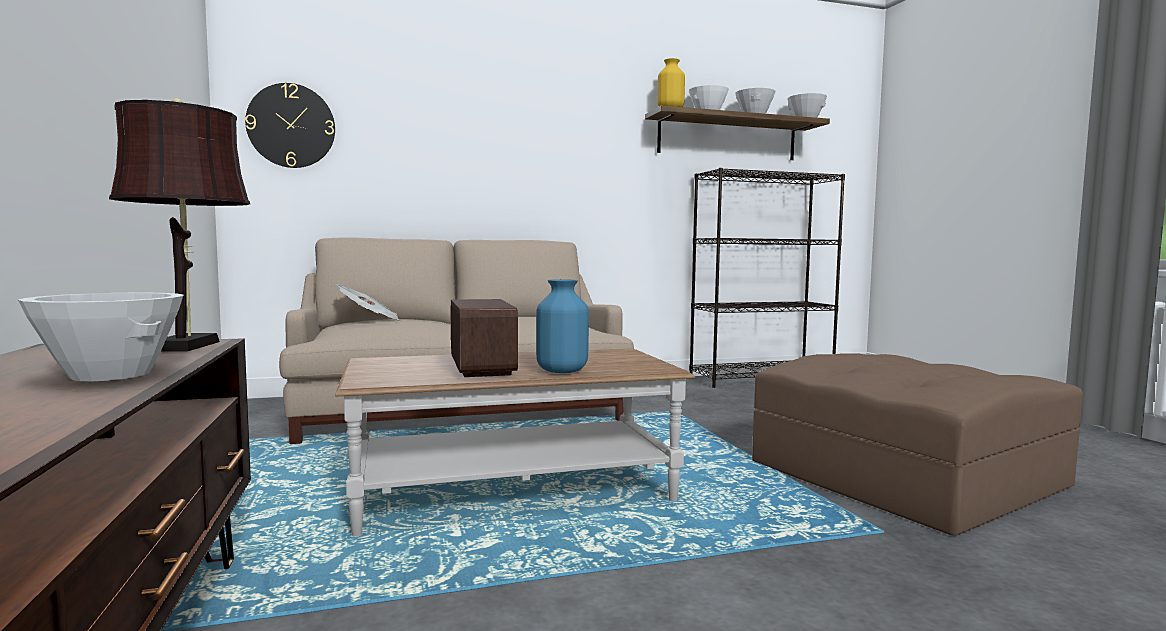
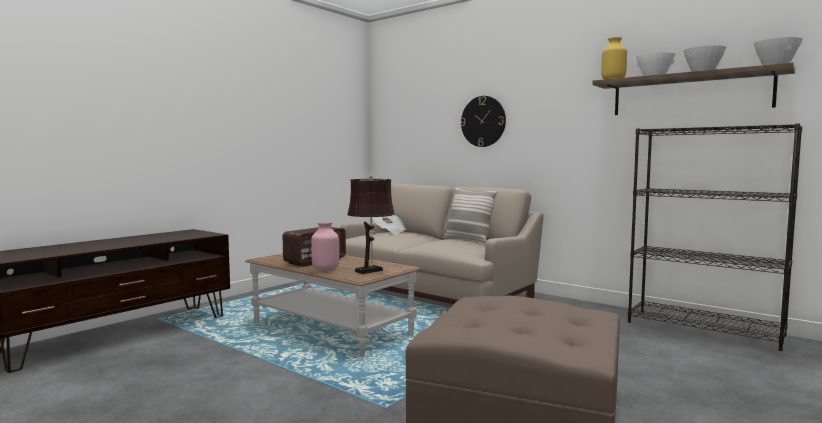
camera: 55 degrees right, 0 degrees up
white bowl [18,292,184,381] -> none
brown table lamp [109,98,250,351] -> brown table lamp moved to [347,175,395,274]
wall clock [245,83,335,168] -> wall clock moved to [460,96,506,147]
blue vase [536,279,589,373] -> pink vase [311,222,339,271]
none -> pillow [444,188,497,243]

